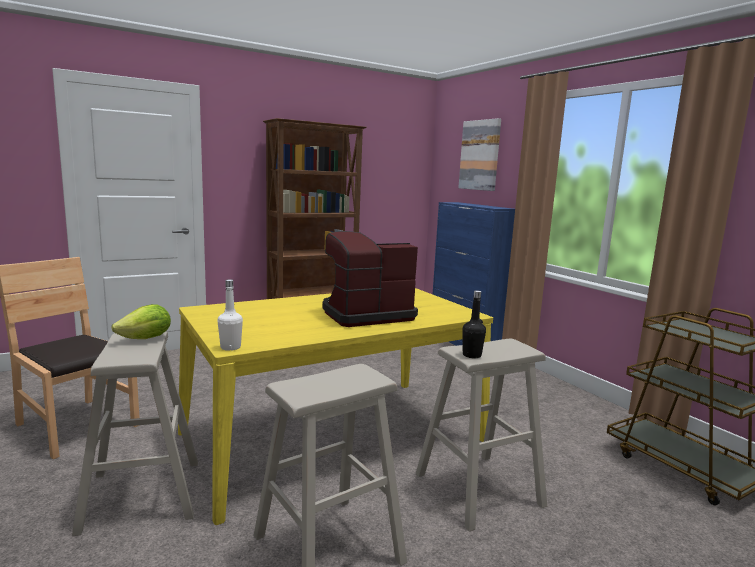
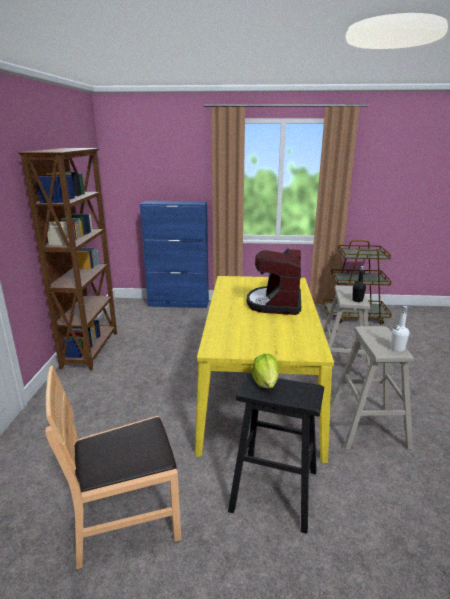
camera: 55 degrees left, 10 degrees up
beige stool [72,331,198,536] -> black stool [228,373,324,534]
white bottle [218,279,243,351] -> white bottle moved to [391,306,409,352]
picture [458,118,501,191] -> none

